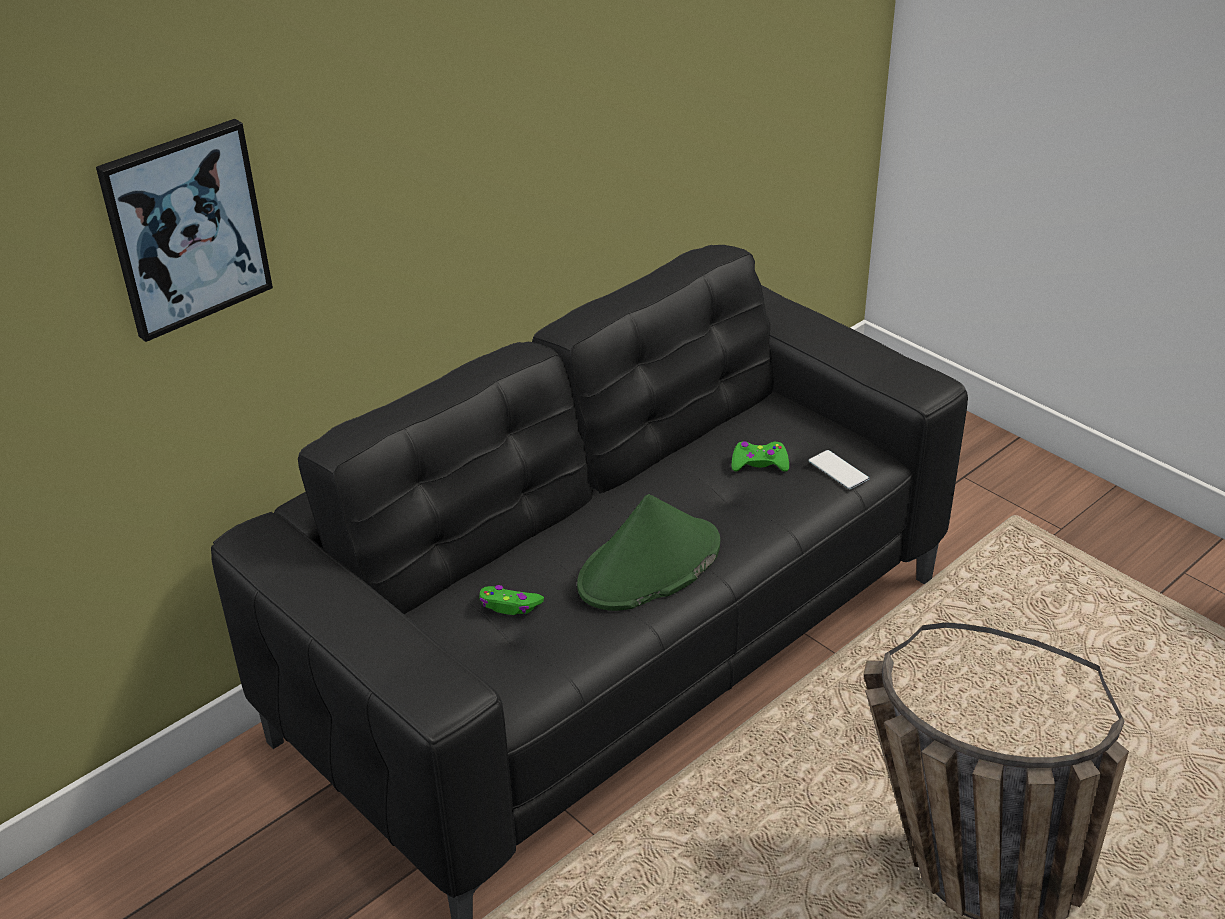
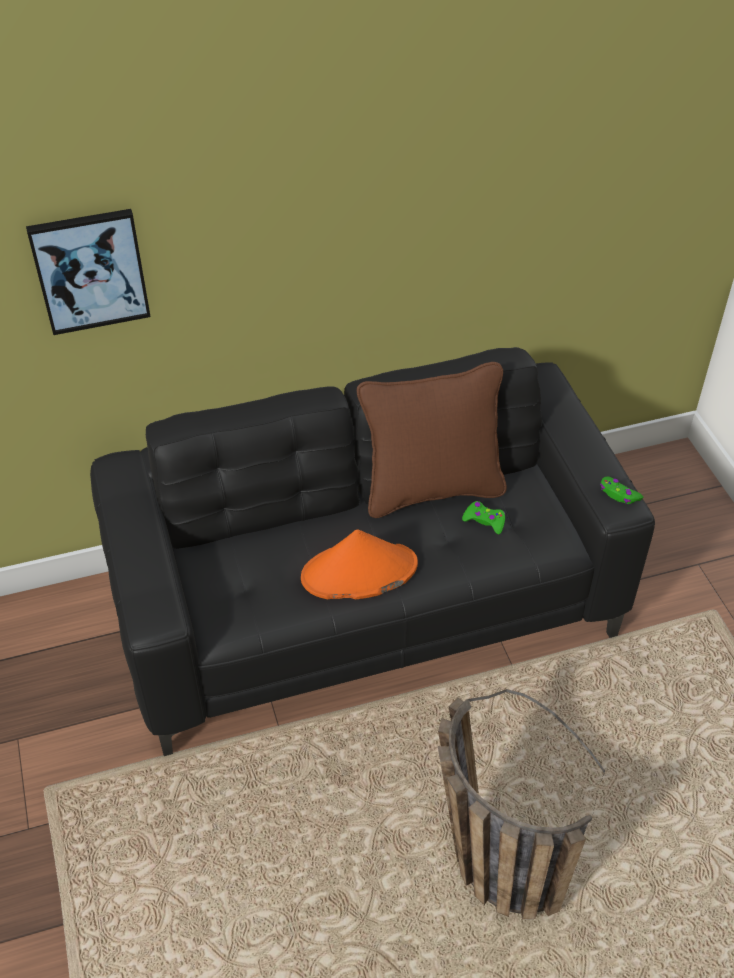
camera: 25 degrees right, 10 degrees up
green game controller [479,585,544,615] -> green game controller moved to [600,476,643,504]
green hat [577,494,720,611] -> orange hat [301,529,418,599]
phone [808,450,870,490] -> none
none -> brown pillow [357,362,507,518]

